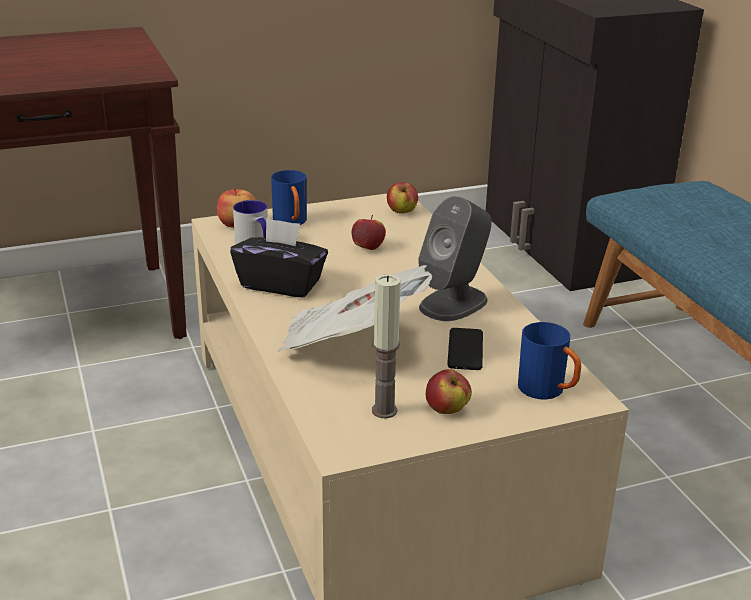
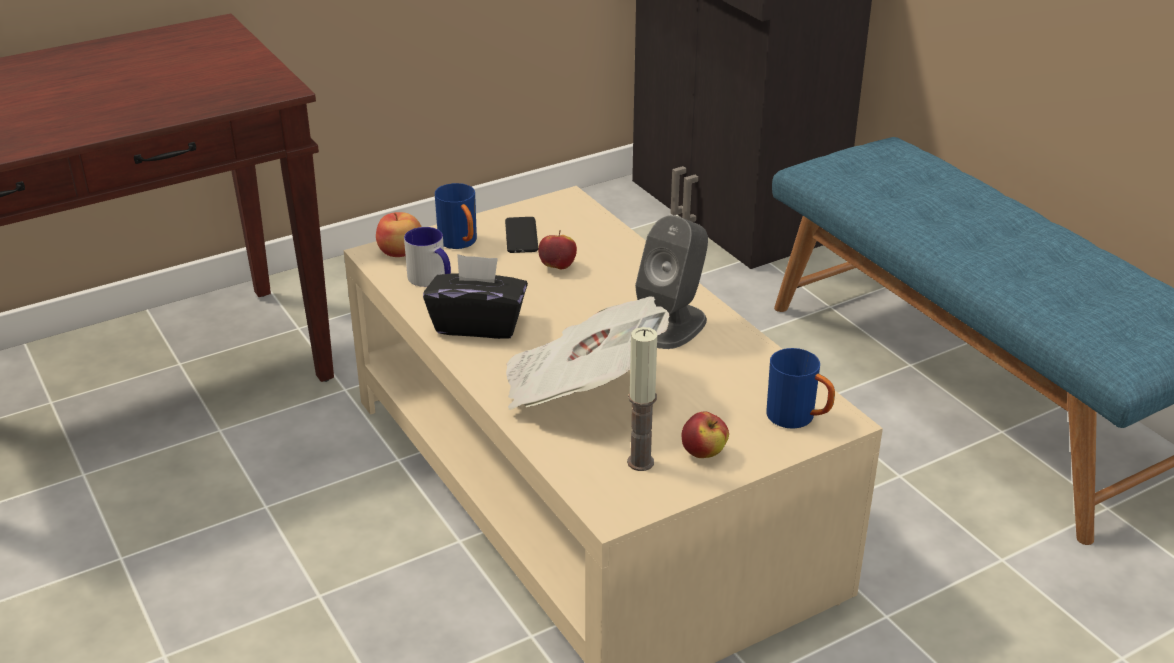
camera: 10 degrees left, 5 degrees up
apple [387,182,418,214] -> none
phone [447,328,483,370] -> phone moved to [505,217,538,253]

